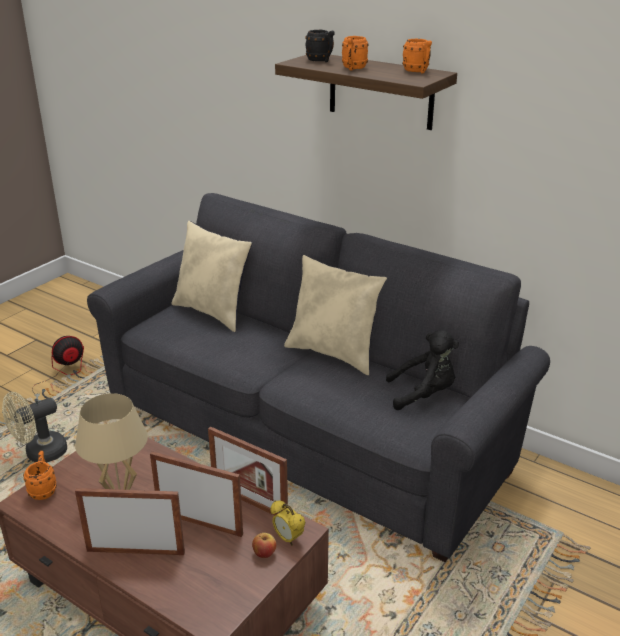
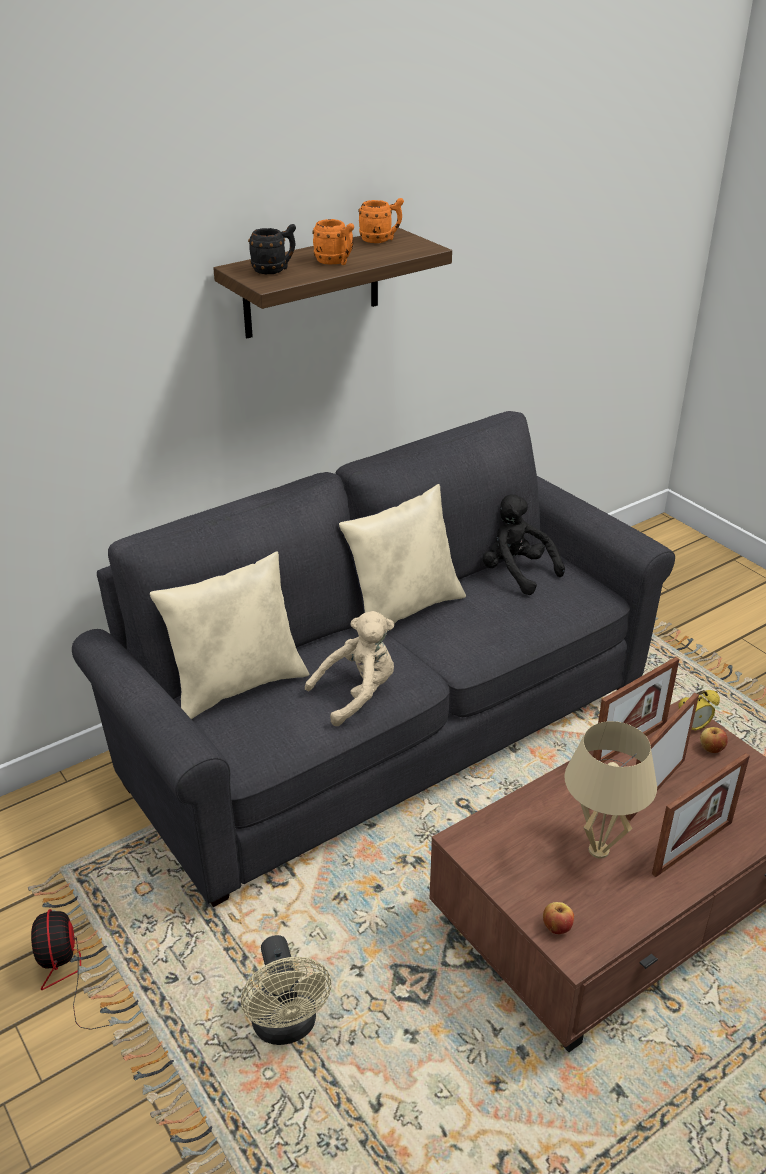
camera: 70 degrees left, 5 degrees up
orange mug [23,451,57,500] -> apple [543,902,574,934]
picture frame [75,488,185,555] -> picture frame turned 150 degrees counterclockwise [652,753,750,877]
black plush toy [386,330,459,410] -> black plush toy turned 60 degrees counterclockwise [483,494,565,595]
none -> beige plush toy [305,611,394,726]

